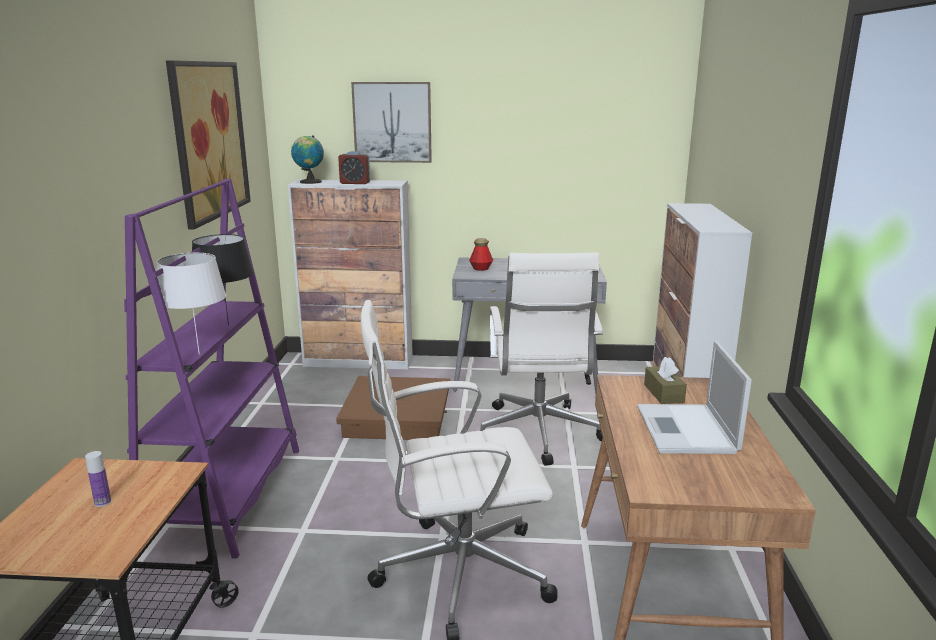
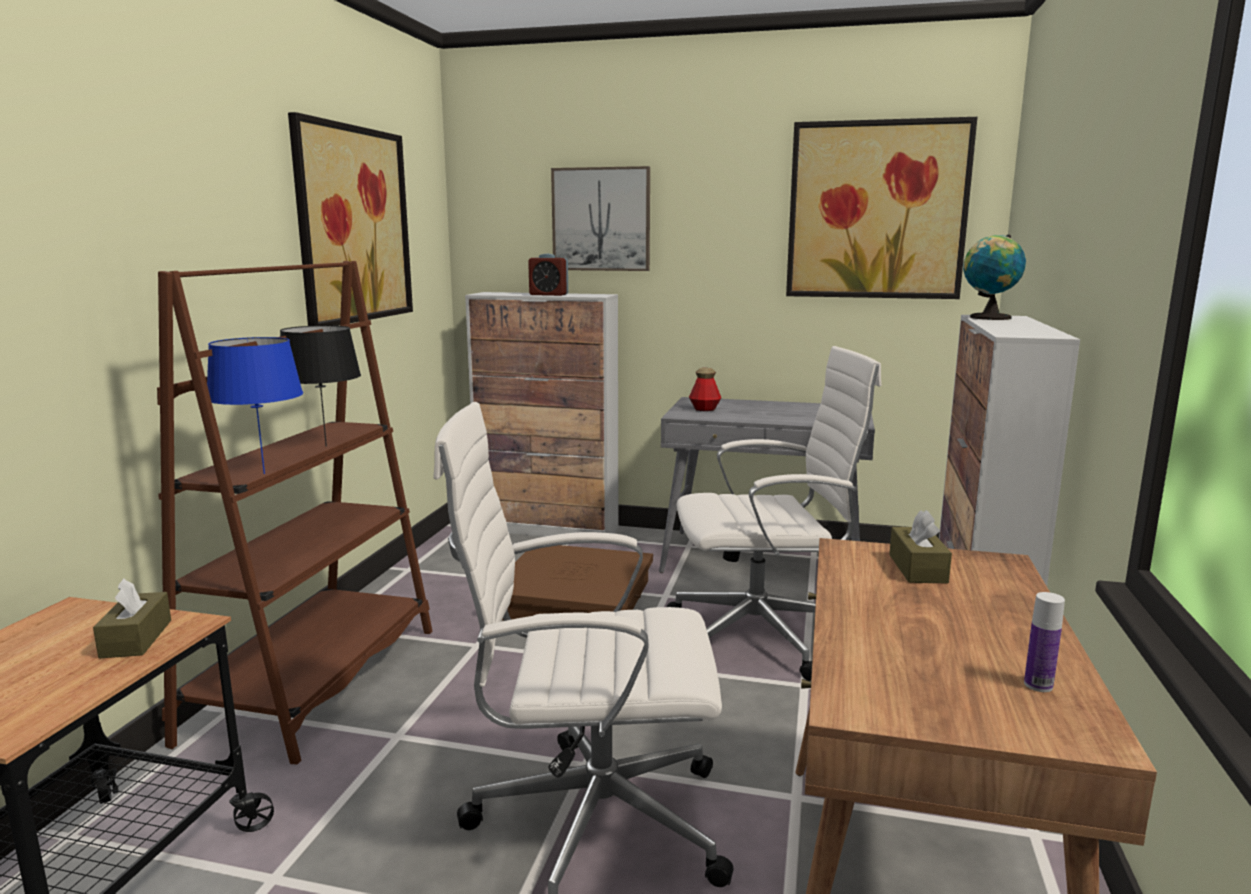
camera: 10 degrees right, 5 degrees down
bottle [85,451,111,507] -> bottle moved to [1024,592,1065,692]
purple bookcase [124,179,299,558] -> brown bookcase [157,261,432,764]
white table lamp [157,253,226,354] -> blue table lamp [207,337,303,474]
globe [291,135,324,184] -> globe moved to [963,234,1026,320]
white office chair [480,252,603,466] -> white office chair turned 105 degrees counterclockwise [667,346,881,681]
laptop [637,341,752,454] -> none
none -> brown tissue box [93,578,171,659]
none -> picture [786,117,977,299]

